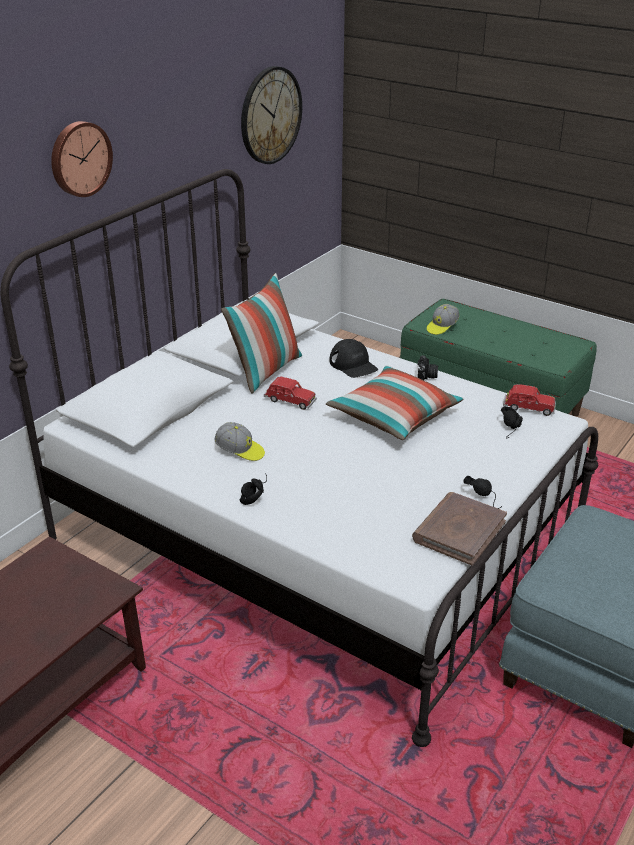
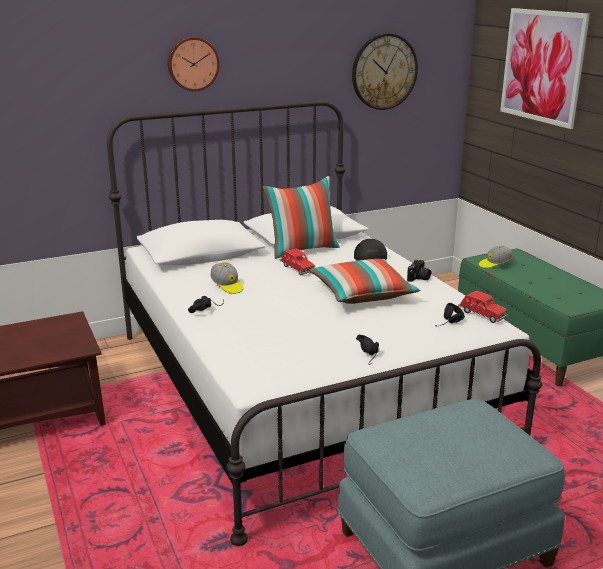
camera: 30 degrees right, 10 degrees down
brown book [412,492,507,566] -> none
none -> picture [500,8,590,129]

